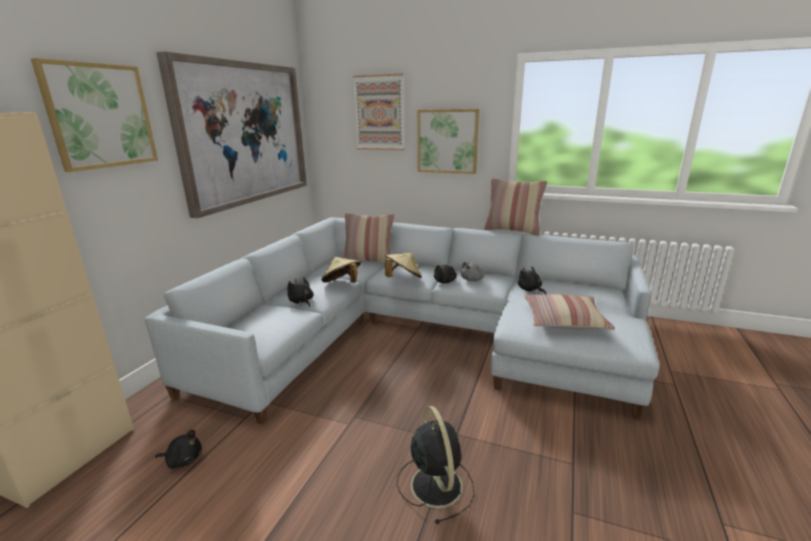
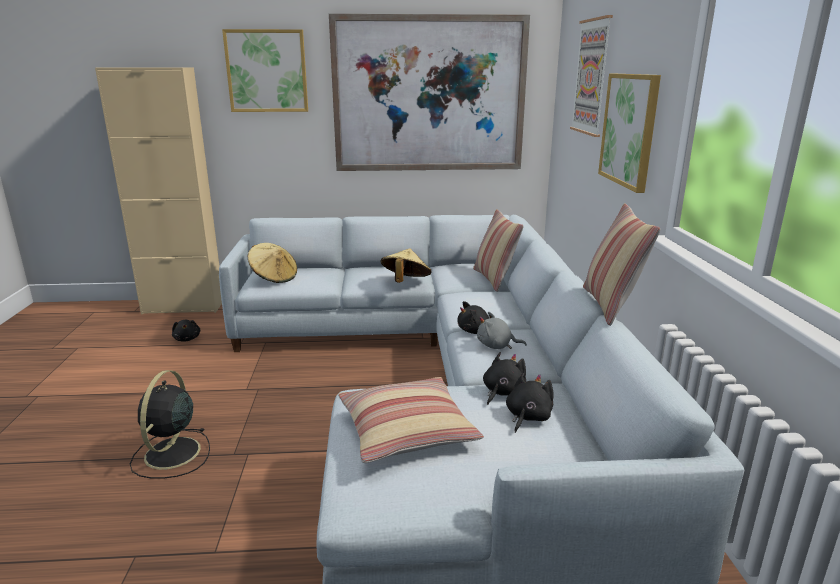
camera: 65 degrees right, 0 degrees up
black plush toy [287,278,314,307] -> black plush toy moved to [506,373,554,433]
beige hat [385,253,422,278] -> beige hat moved to [248,243,297,283]
black fan [397,406,474,524] -> black fan turned 135 degrees clockwise [130,370,210,479]

